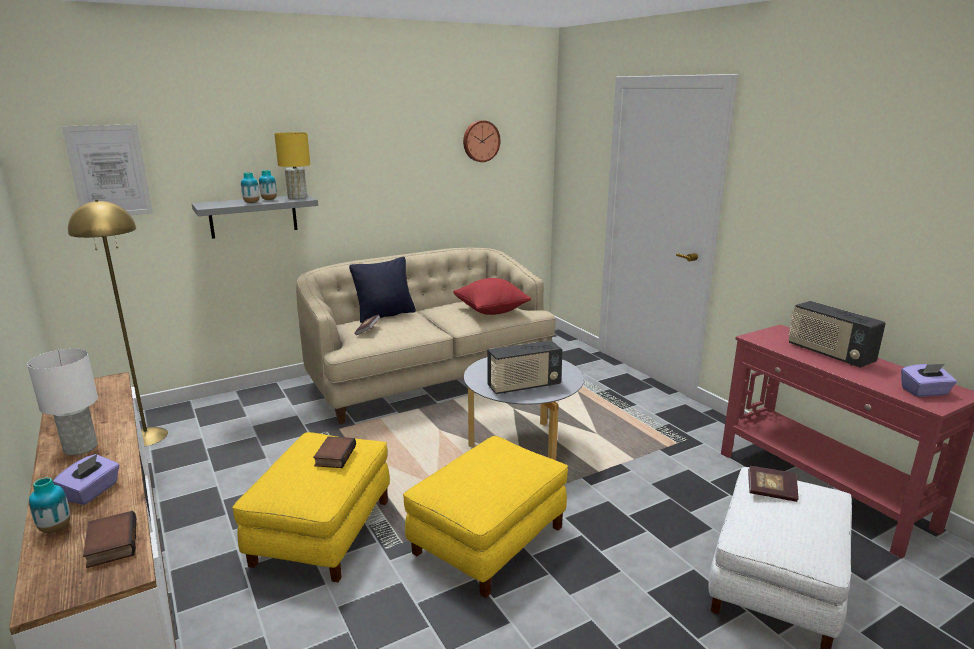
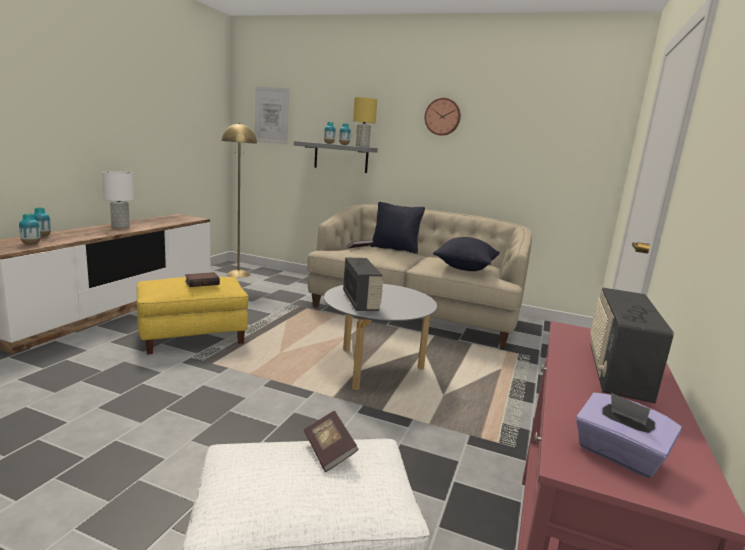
camera: 50 degrees right, 5 degrees down
purple tissue box [53,454,120,505] -> none
book [83,511,136,568] -> vase [19,213,40,245]
yellow ottoman [403,436,568,598] -> none
red pillow [453,278,531,315] -> black pillow [433,237,500,271]
wall clock [463,120,500,162] -> wall clock moved to [425,98,461,136]
radio [487,340,563,394] -> radio turned 135 degrees counterclockwise [343,258,383,311]

